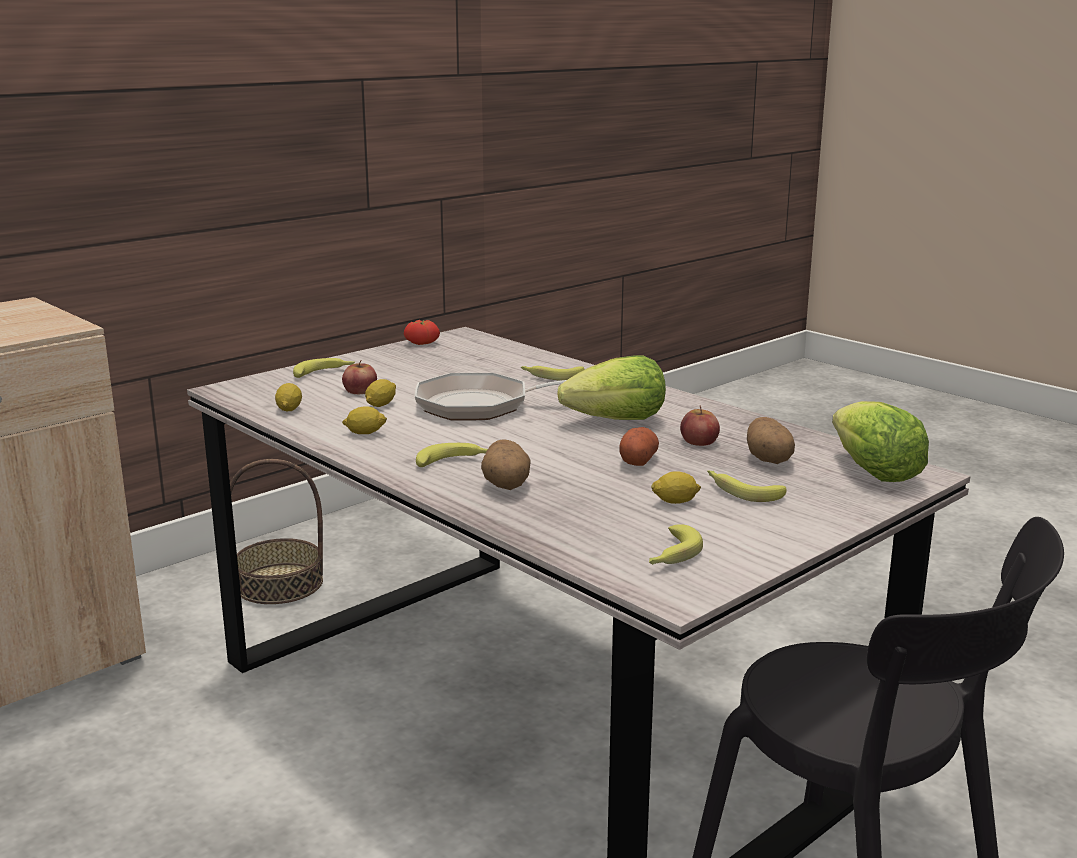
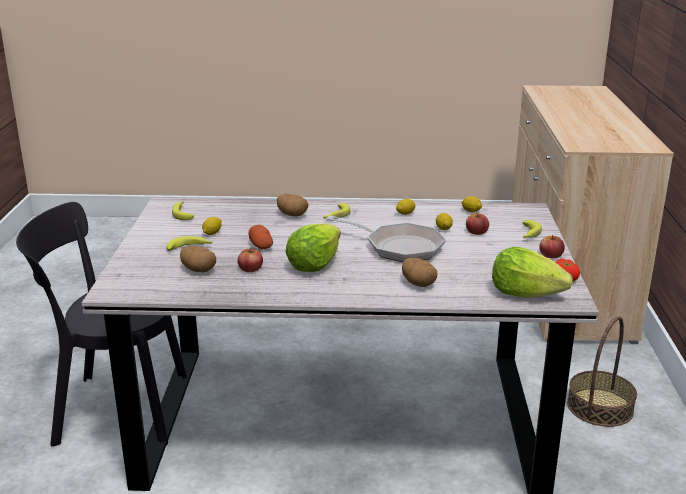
camera: 135 degrees right, 5 degrees up
frying pan [415,373,566,421] -> frying pan turned 75 degrees clockwise [327,216,446,262]
banana [521,366,585,381] -> potato [402,257,437,287]
lettuce [832,401,929,482] -> lettuce moved to [492,247,573,298]
none -> apple [539,235,565,258]

